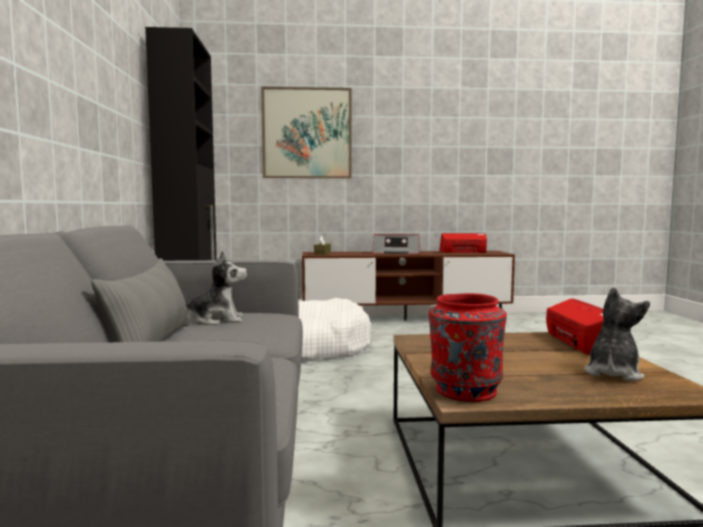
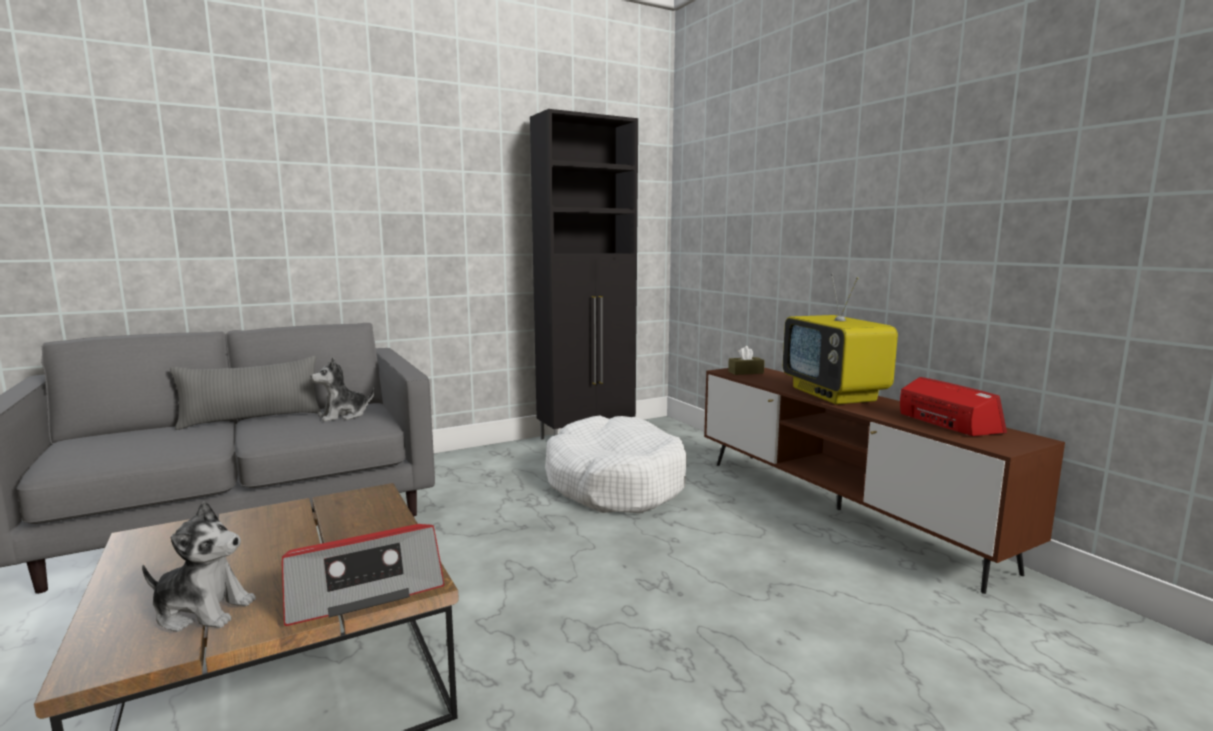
camera: 65 degrees right, 5 degrees up
plush toy [186,251,247,325] -> plush toy turned 90 degrees clockwise [310,358,374,422]
picture [261,87,351,178] -> none
radio [372,234,420,254] -> television [783,274,898,404]
red vase [429,293,507,402] -> none

